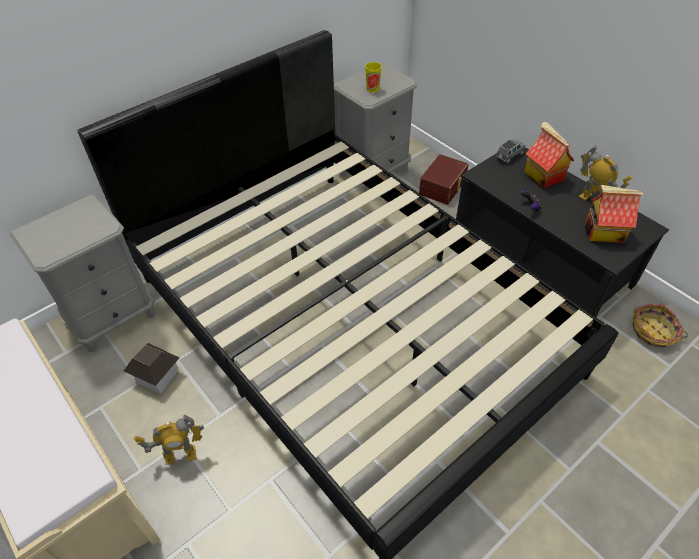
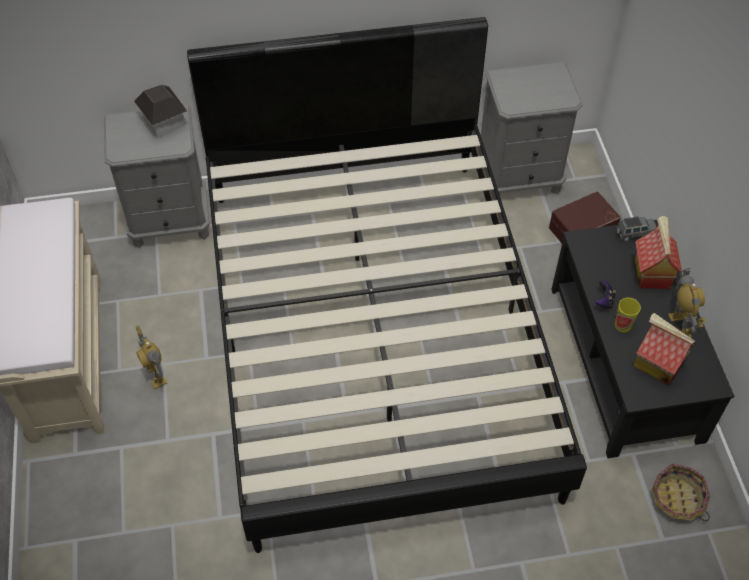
camera: 30 degrees right, 5 degrees up
toy house [124,343,179,394] -> toy house moved to [134,85,187,138]
toy robot [134,414,204,465] -> toy robot turned 45 degrees clockwise [136,325,167,390]
cup [365,62,382,93] -> cup moved to [615,298,641,332]

